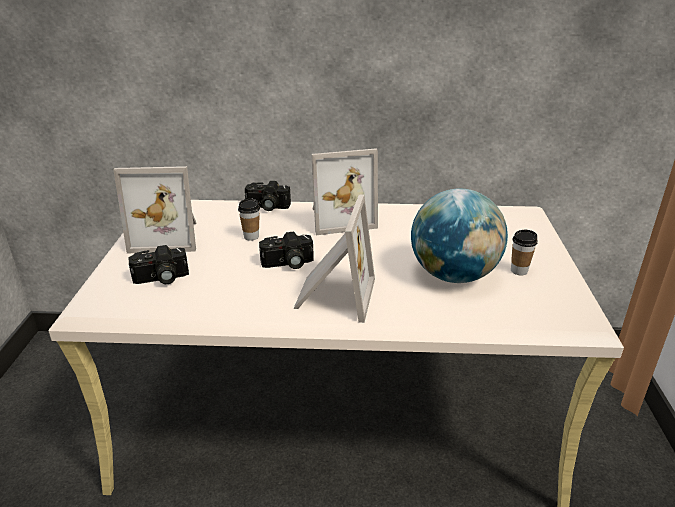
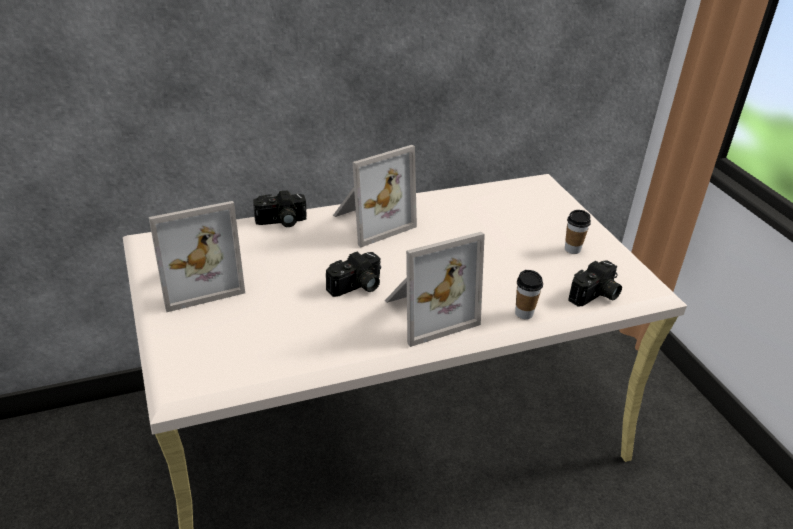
camera: 25 degrees left, 5 degrees up
camera [129,245,189,284] -> camera moved to [568,260,622,307]
cup [238,198,260,241] -> cup moved to [515,270,543,319]
picture frame [293,194,375,323] -> picture frame turned 75 degrees clockwise [385,232,485,347]
globe [411,189,508,283] -> none

